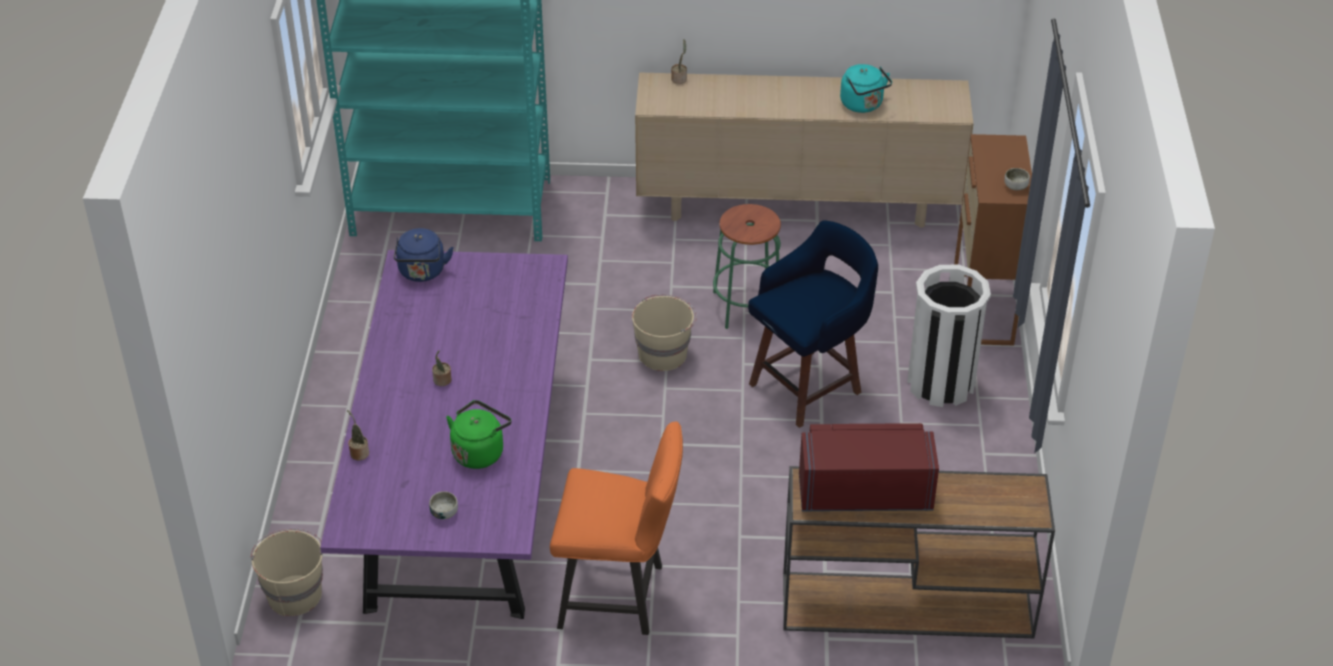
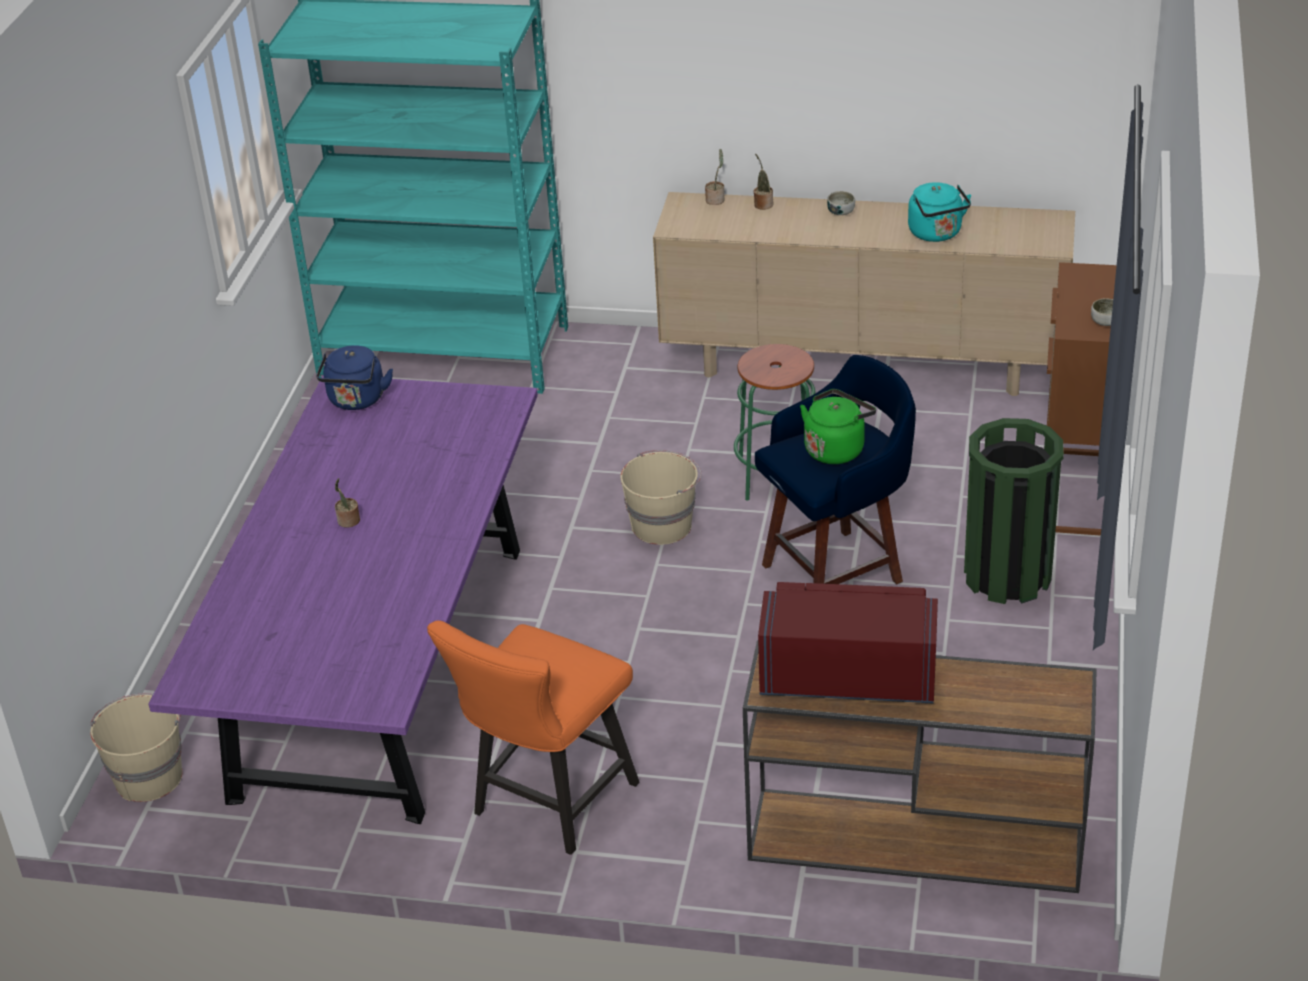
camera: 10 degrees right, 5 degrees down
potted plant [347,410,369,460] -> potted plant moved to [754,154,773,210]
bowl [429,491,458,519] -> bowl moved to [827,191,855,215]
green kettle [446,400,512,469] -> green kettle moved to [800,389,876,464]
orange chair [550,422,683,635] -> orange chair turned 105 degrees clockwise [427,620,639,855]
white trash can [907,265,991,407] -> green trash can [964,418,1064,604]

